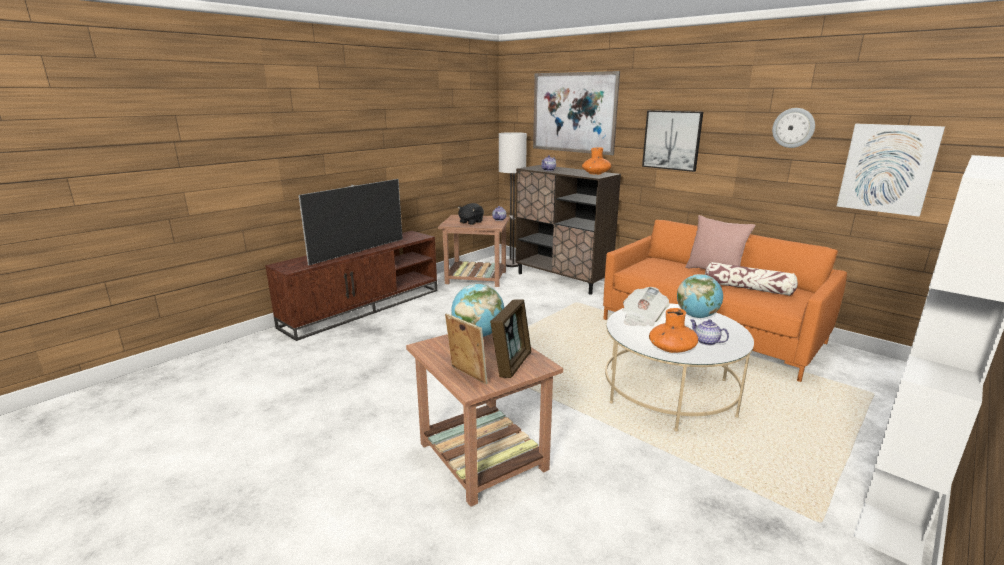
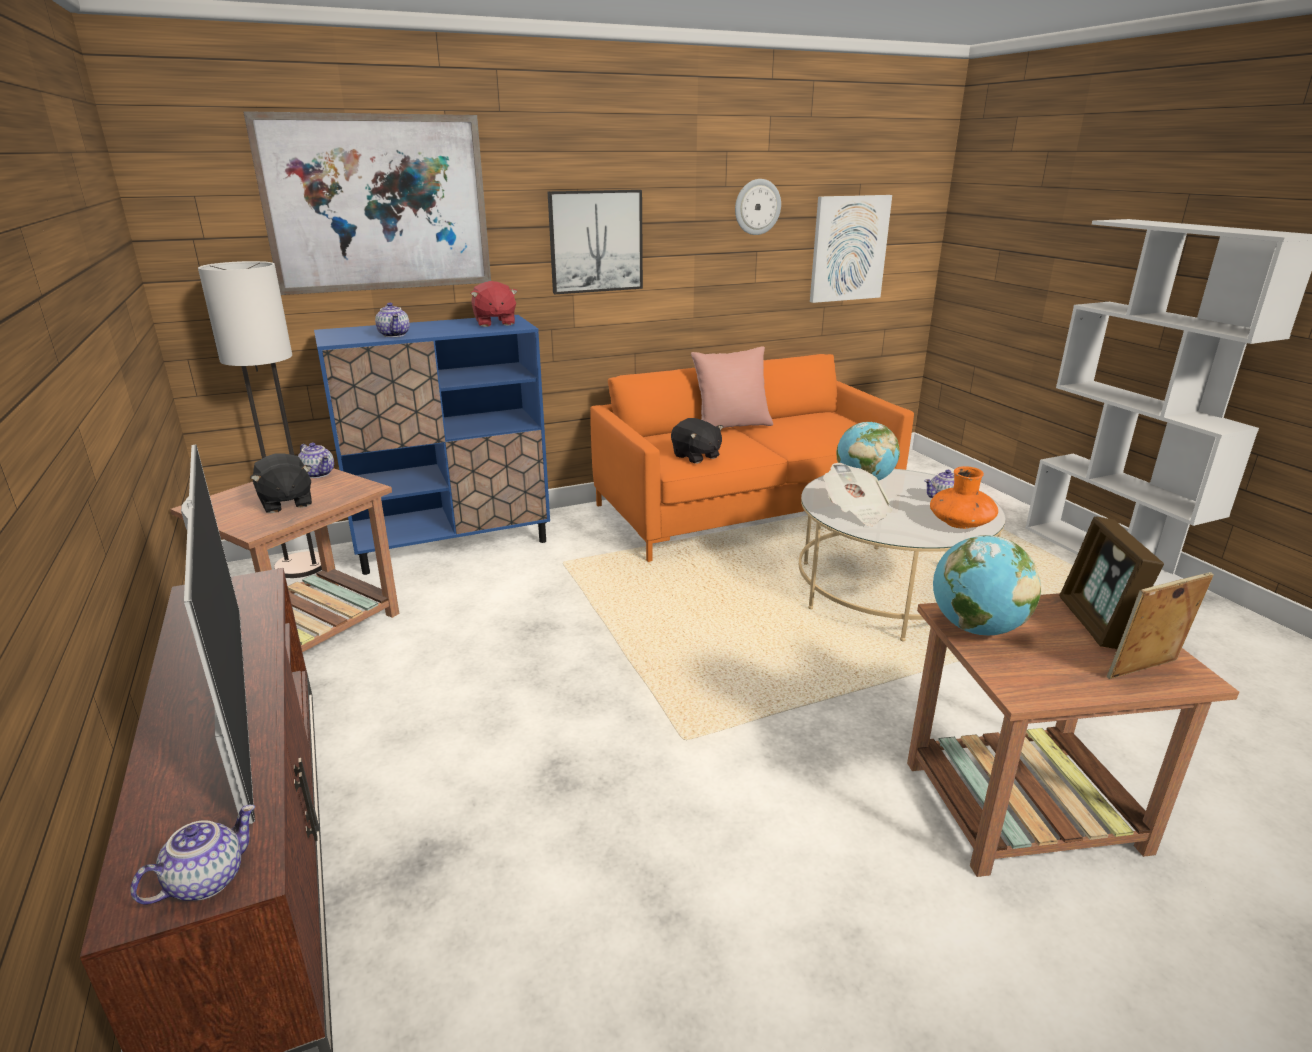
camera: 65 degrees left, 5 degrees up
picture frame [490,299,531,378] -> picture frame turned 135 degrees counterclockwise [1059,516,1164,649]
brown cabinet [516,165,621,295] -> blue cabinet [314,315,550,575]
orange vase [582,147,611,175] -> red plush toy [471,281,518,327]
pillow [705,262,798,296] -> none
none -> teapot [130,805,255,905]
none -> black plush toy [671,418,723,464]

